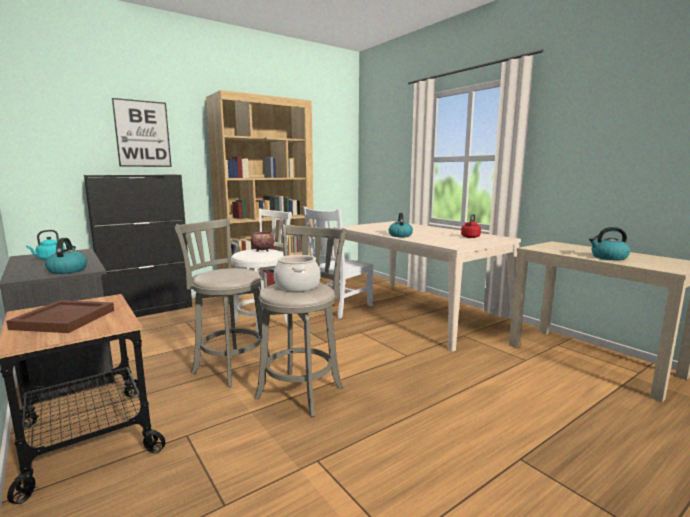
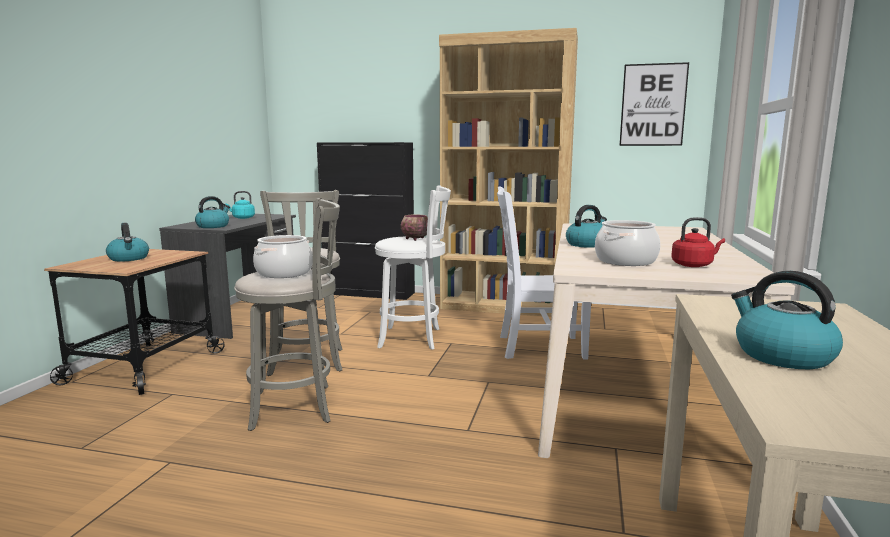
camera: 50 degrees right, 0 degrees up
brown tray [6,300,114,333] -> kettle [106,223,149,262]
picture [112,98,172,167] -> picture moved to [619,62,689,146]
none -> cooking pot [595,220,660,266]

